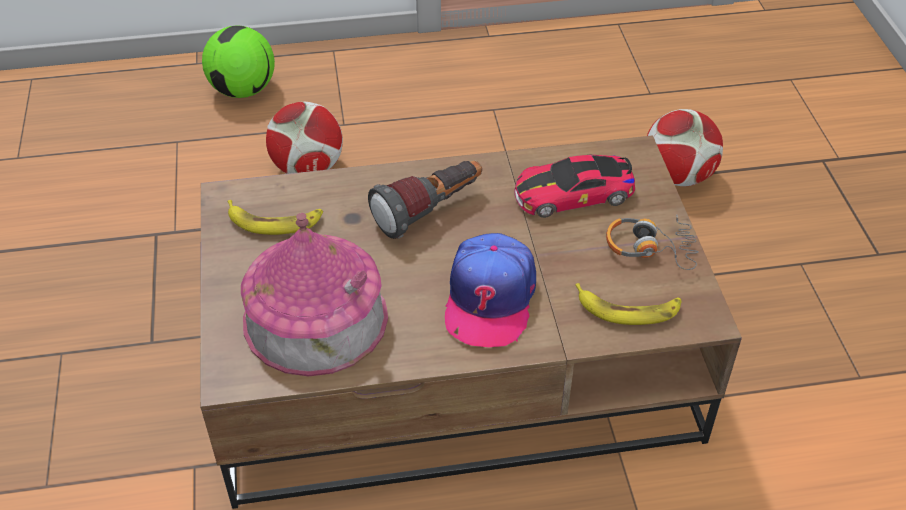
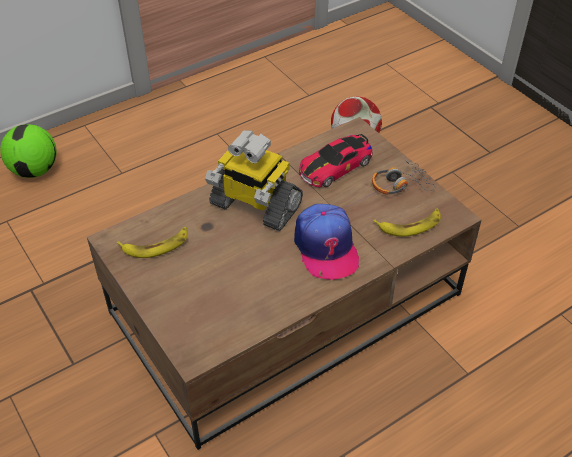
camera: 25 degrees left, 0 degrees up
toy house [241,213,388,376] -> none
football [266,102,343,174] -> none
flashlight [368,161,482,239] -> toy robot [205,130,303,231]

